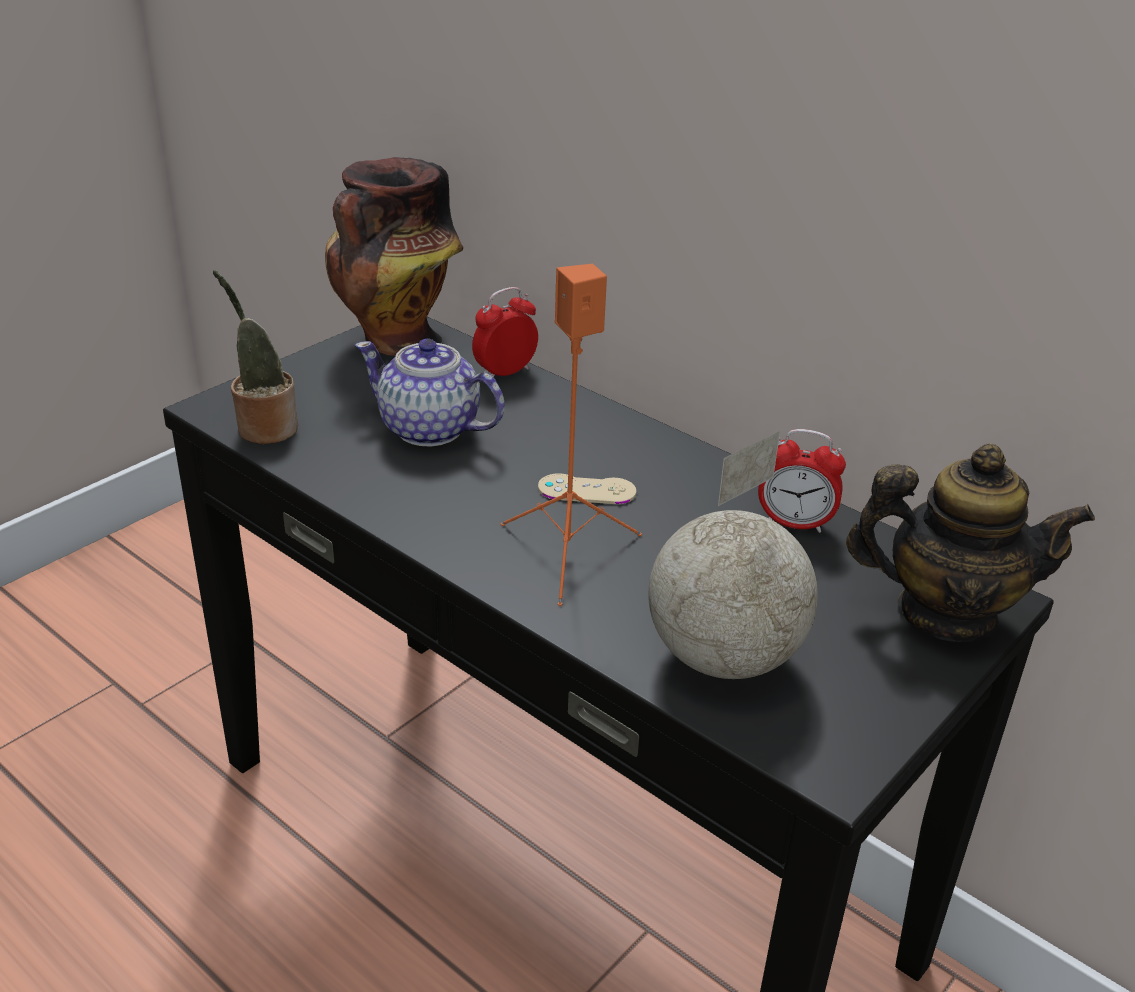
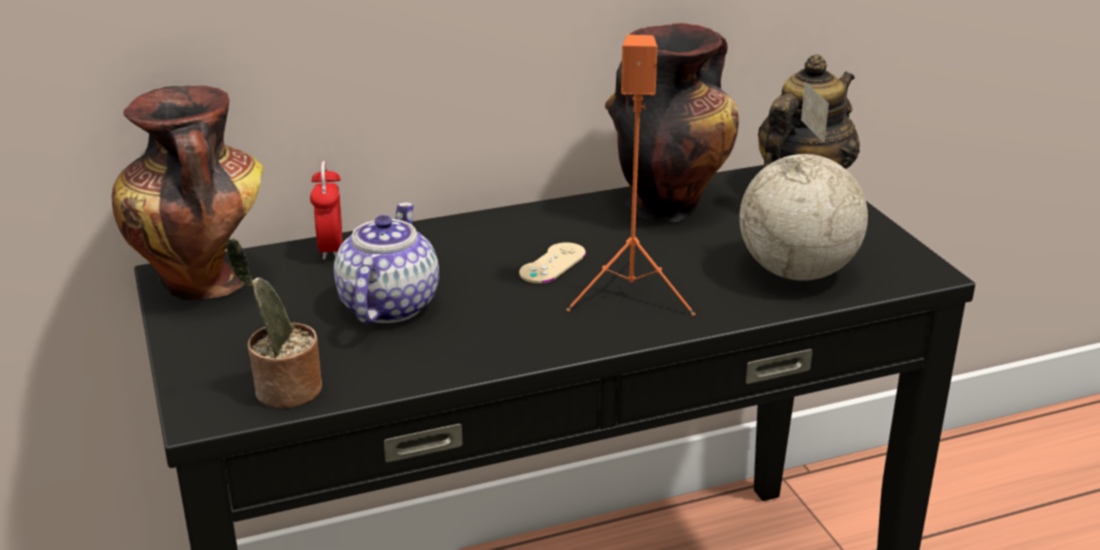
camera: 60 degrees left, 5 degrees down
teapot [355,339,505,446] -> teapot turned 135 degrees clockwise [334,202,439,324]
alarm clock [758,429,846,533] -> vase [605,23,739,222]

